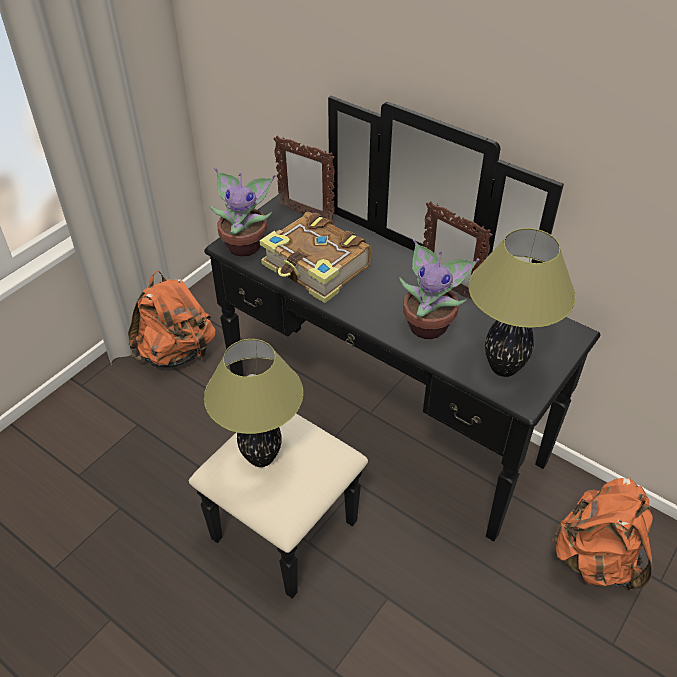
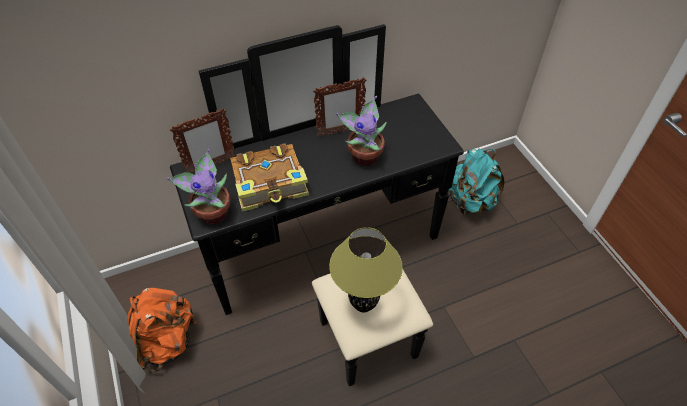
camera: 60 degrees left, 5 degrees up
table lamp [469,228,576,377] -> none
orange backpack [551,478,653,591] -> turquoise backpack [448,149,504,215]

